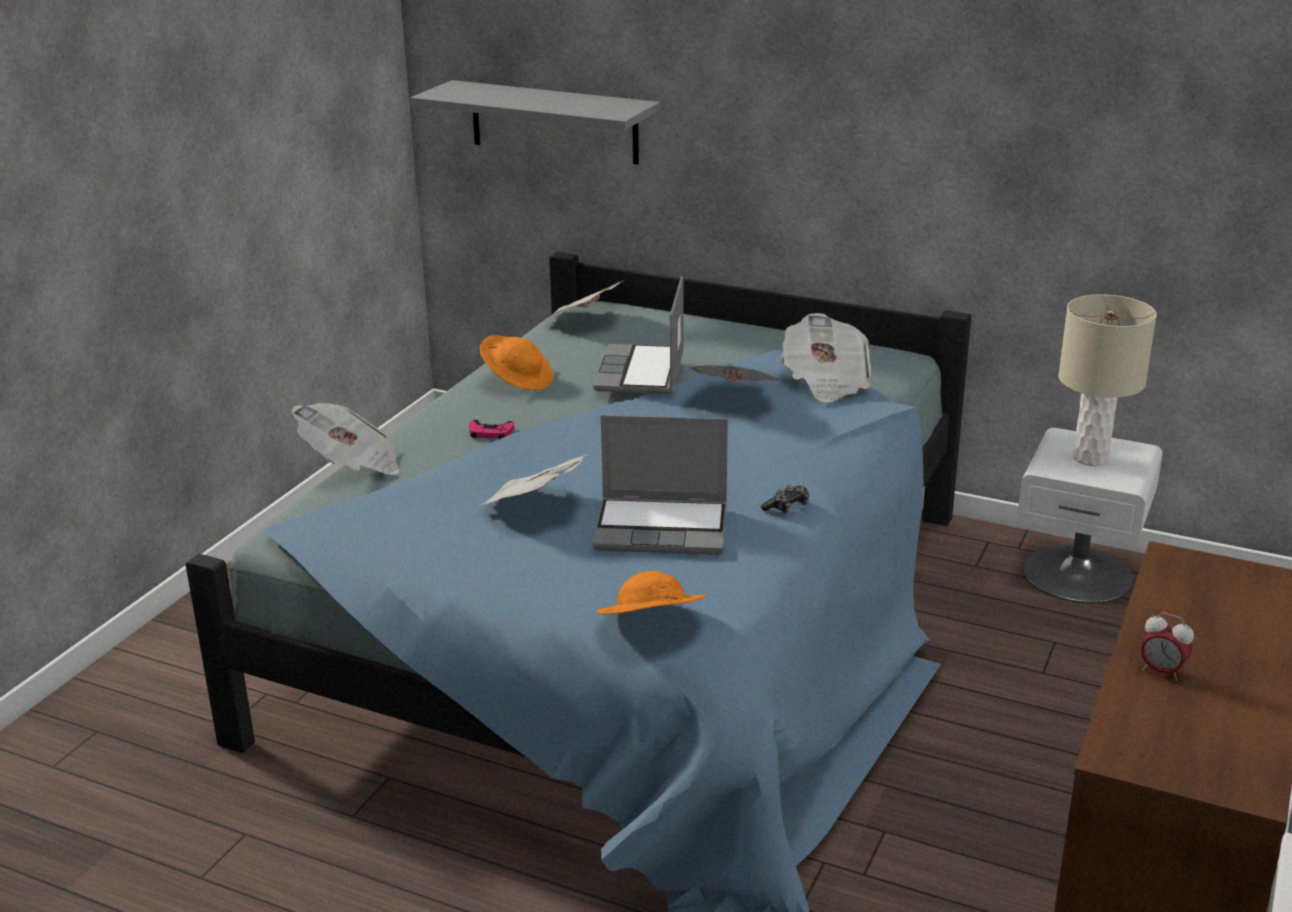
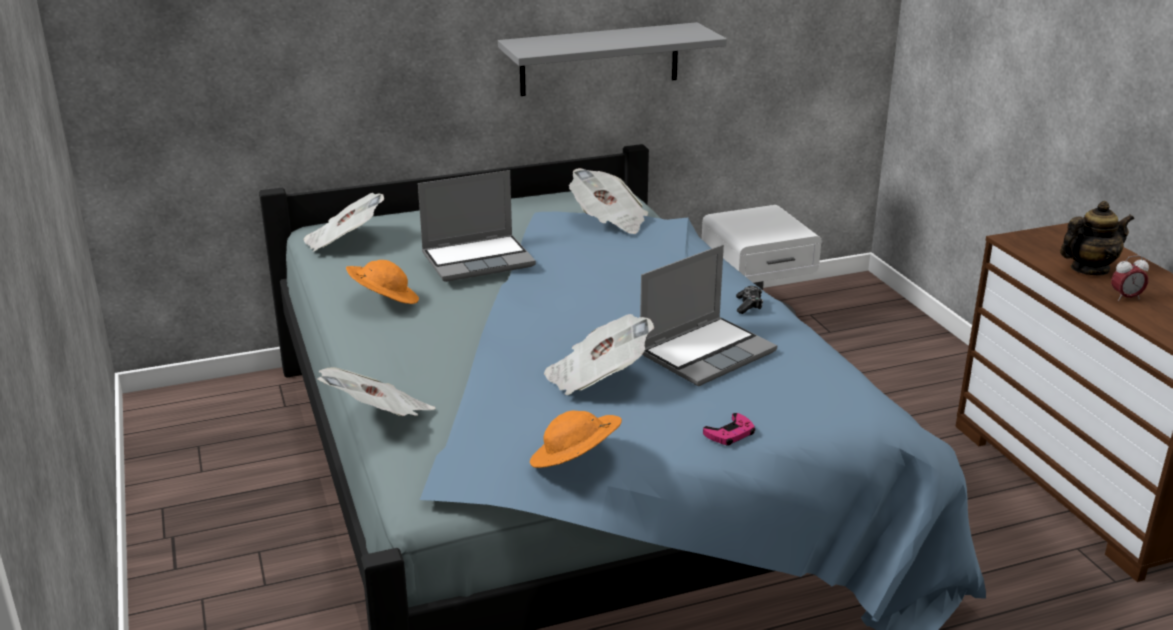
camera: 45 degrees left, 0 degrees up
grey shelf [410,80,660,164] -> grey shelf moved to [498,22,727,96]
pink game controller [469,419,514,439] -> pink game controller moved to [703,413,755,446]
laptop [593,276,684,394] -> laptop turned 75 degrees counterclockwise [418,170,536,282]
orange hat [596,571,706,614] -> orange hat moved to [530,411,622,468]
newspaper [687,365,779,383] -> none
beige table lamp [1058,294,1157,466] -> none
none -> teapot [1060,201,1134,276]

